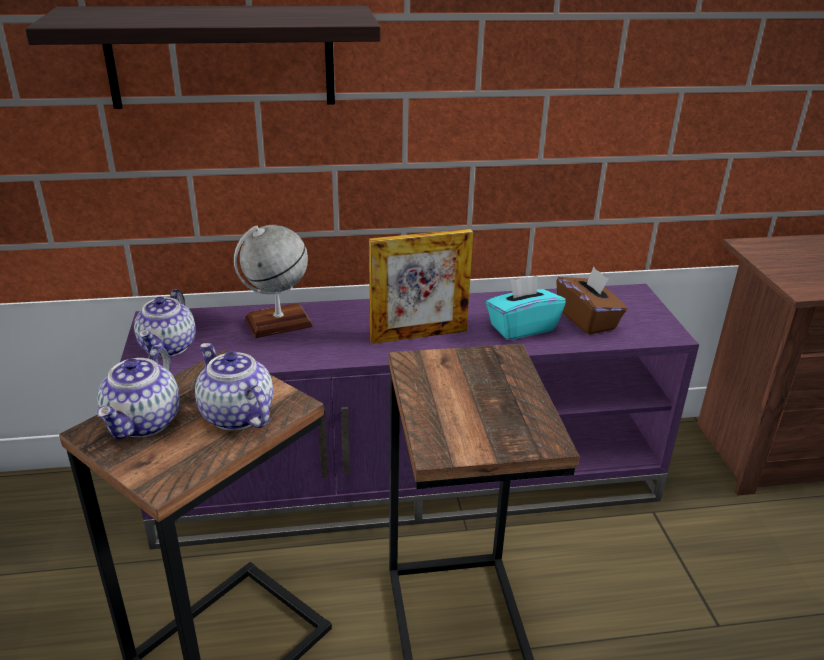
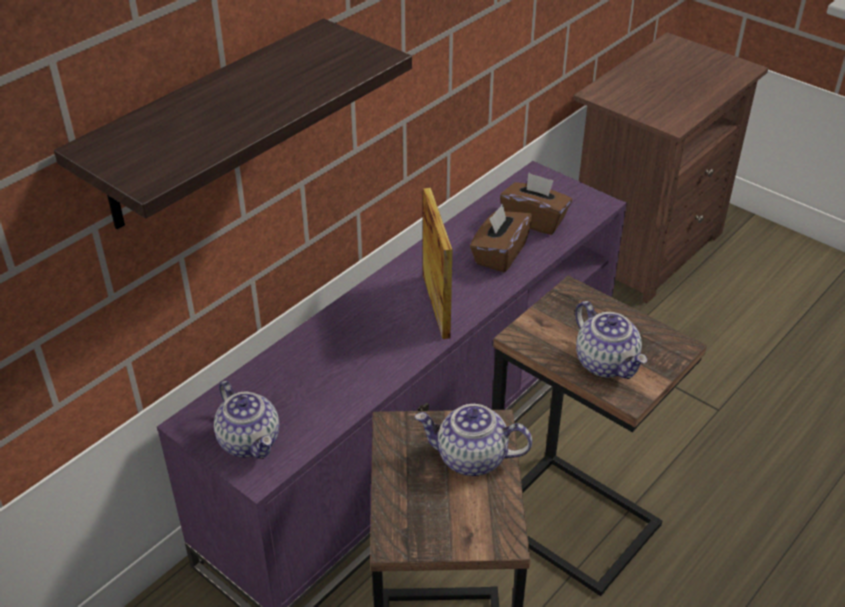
camera: 40 degrees left, 10 degrees up
teapot [97,345,180,439] -> teapot moved to [575,301,647,379]
globe [234,225,313,338] -> none
picture frame [369,229,473,344] -> picture frame turned 45 degrees counterclockwise [423,188,453,339]
turquoise tissue box [486,275,566,340] -> brown tissue box [470,203,533,272]

